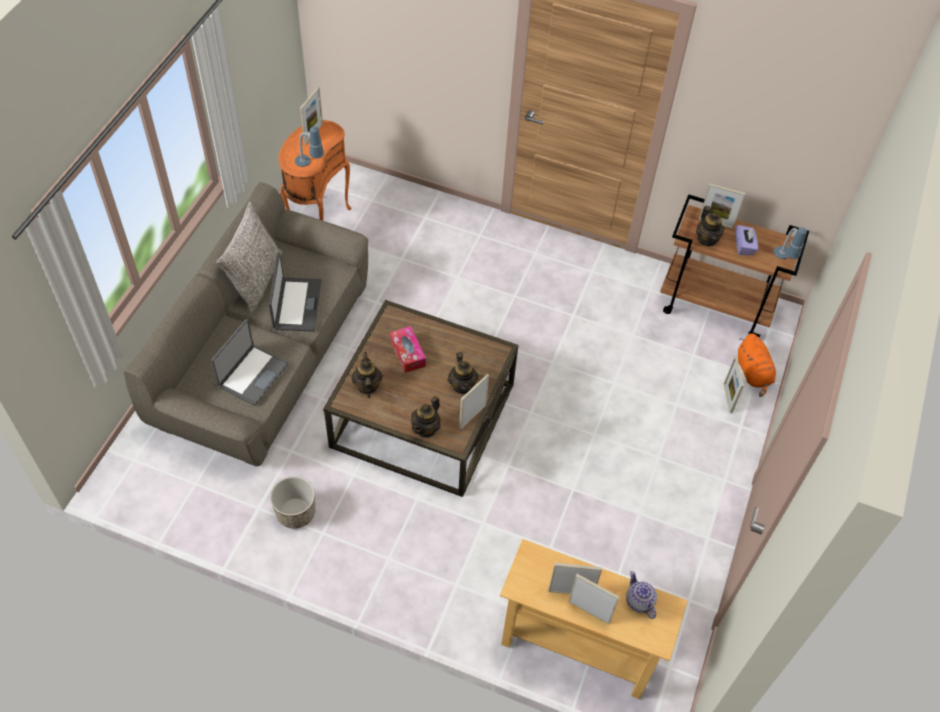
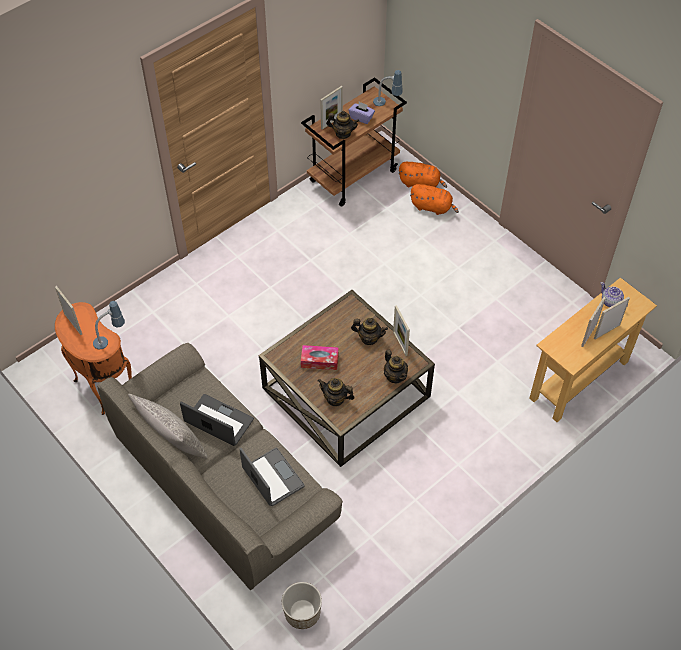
camera: 60 degrees left, 0 degrees up
planter [270,476,315,528] -> planter moved to [282,582,322,629]
teapot [626,571,657,619] -> teapot turned 45 degrees clockwise [600,282,628,307]
picture frame [724,356,744,413] -> orange plush toy [410,184,459,215]

